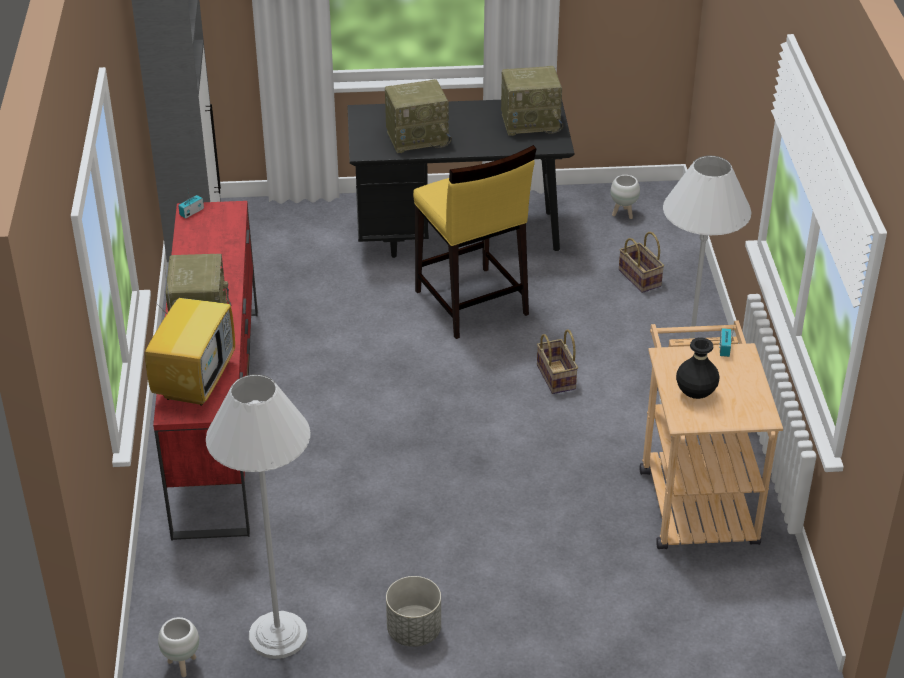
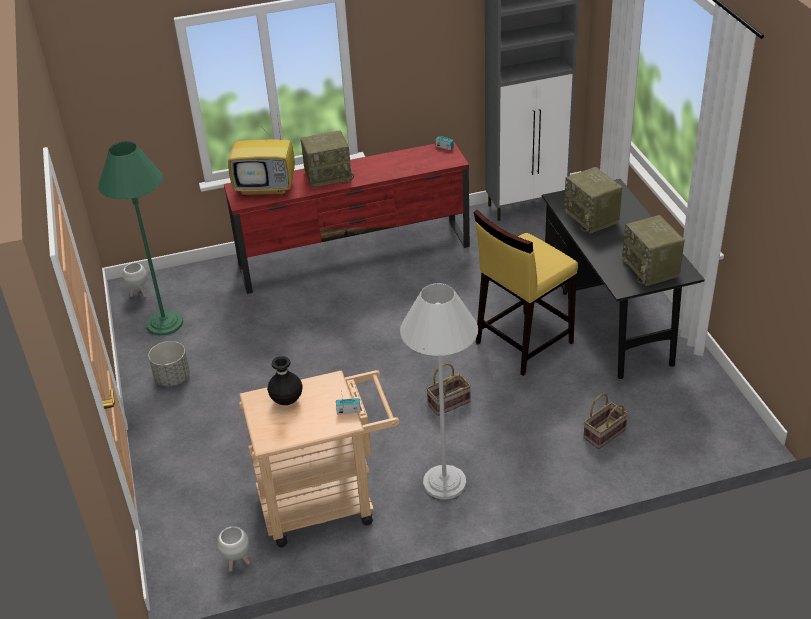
camera: 80 degrees right, 0 degrees up
white floor lamp [206,374,311,659] -> green floor lamp [98,141,183,336]
white planter [610,175,640,219] -> white planter moved to [217,526,250,572]

